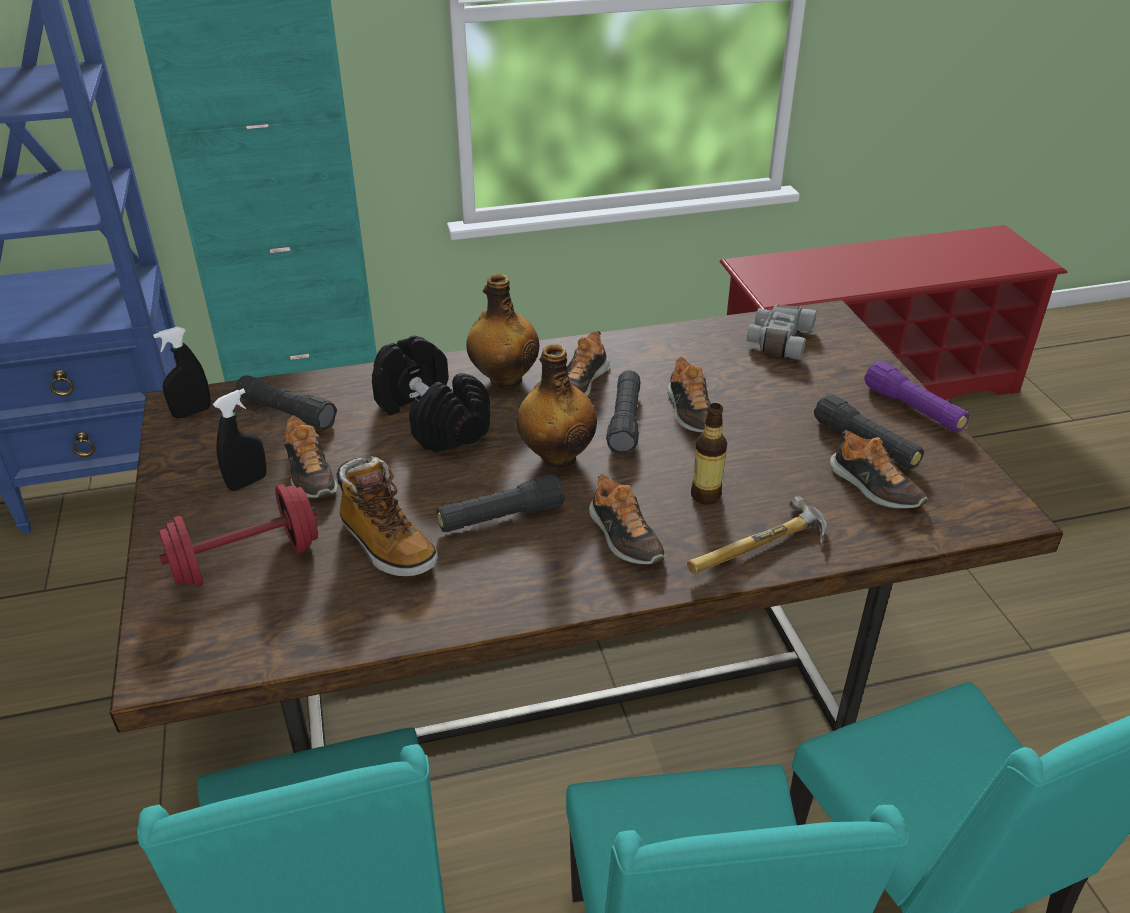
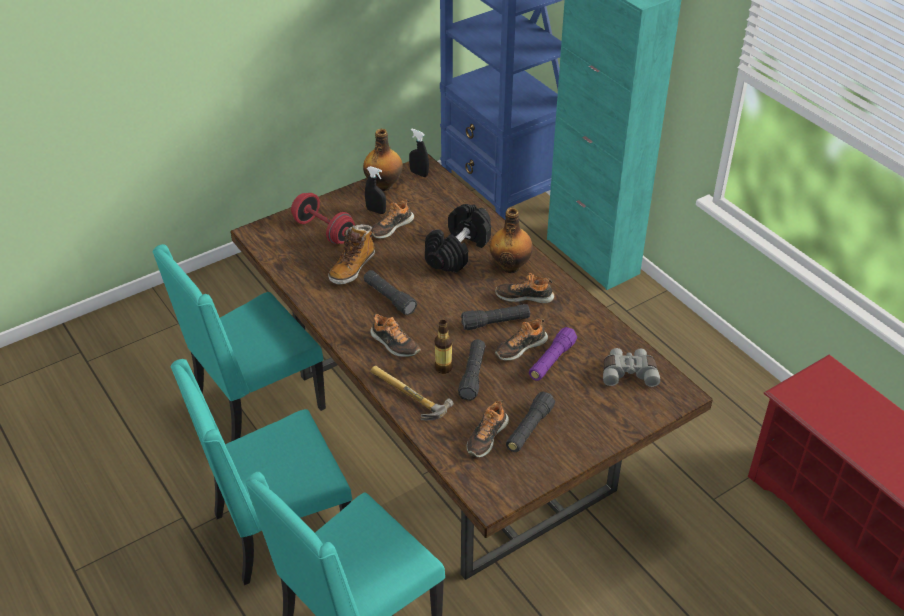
camera: 70 degrees right, 5 degrees up
black flashlight [236,375,337,430] -> black flashlight moved to [458,339,485,401]
bottle [517,344,597,468] -> bottle moved to [363,129,403,191]
shoe [589,474,666,565] -> shoe turned 90 degrees counterclockwise [370,314,421,357]
purple flashlight [864,361,970,432] -> purple flashlight moved to [529,327,577,381]

